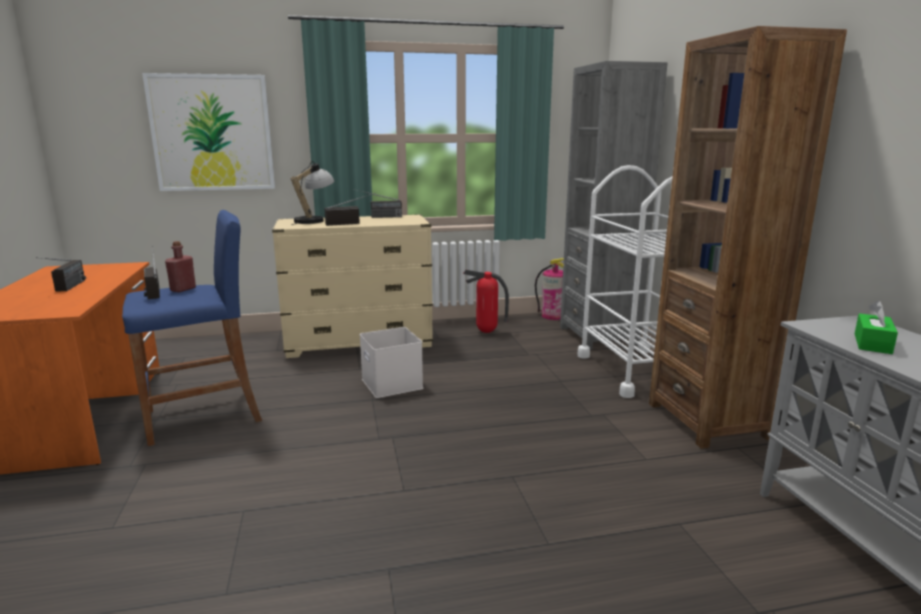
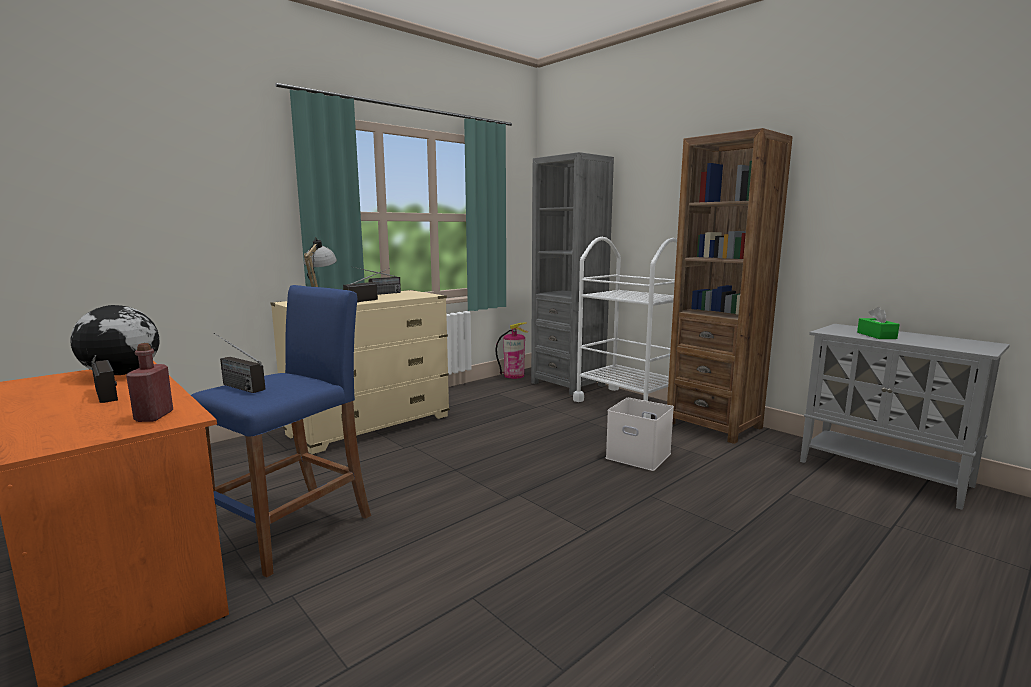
camera: 30 degrees left, 5 degrees down
picture [142,73,275,191] -> none
red bottle [165,241,196,292] -> red bottle moved to [126,343,173,422]
white storage box [360,327,423,398] -> white storage box moved to [606,398,674,471]
fire extinguisher [463,270,509,333] -> none
none -> globe [70,305,159,375]

